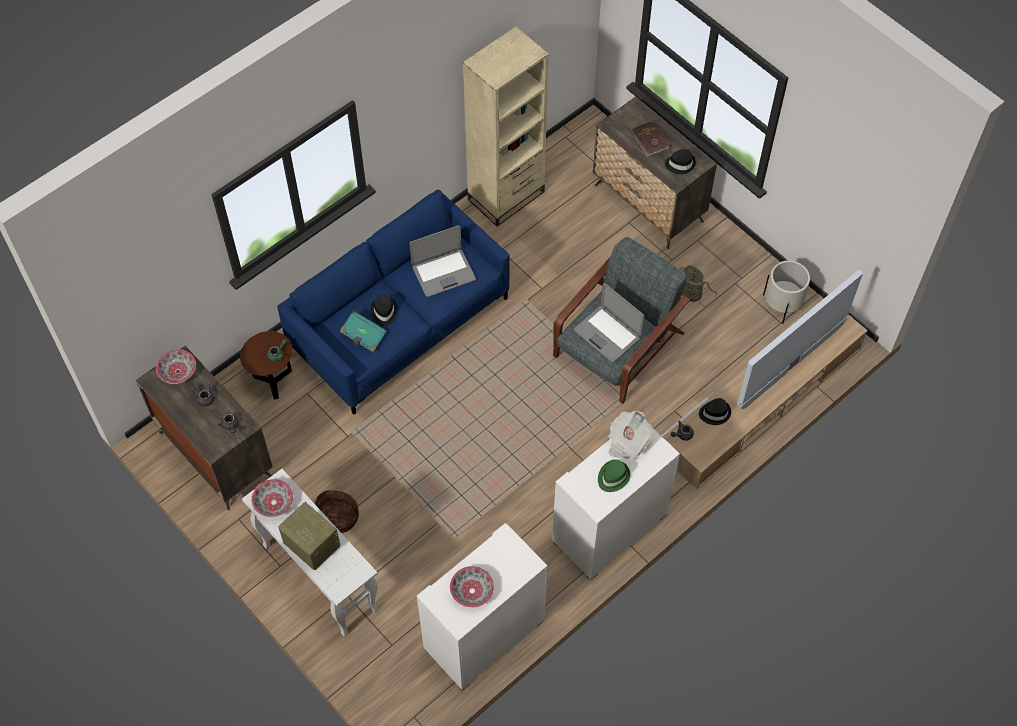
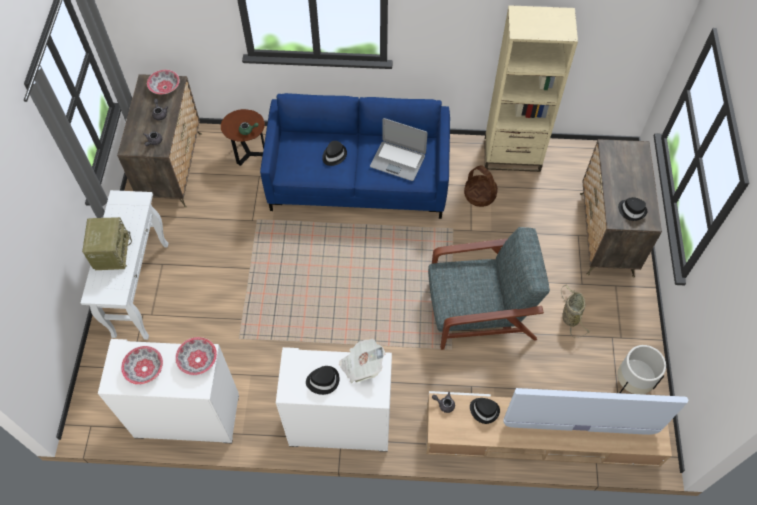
camera: 45 degrees right, 0 degrees up
bowl [251,479,293,517] -> bowl moved to [175,337,217,375]
basket [315,490,359,533] -> basket moved to [464,165,498,207]
turquoise book [340,310,387,352] -> none
laptop [574,283,644,362] -> none
green hat [598,459,630,492] -> black hat [306,366,340,395]
brown book [631,120,671,157] -> none

